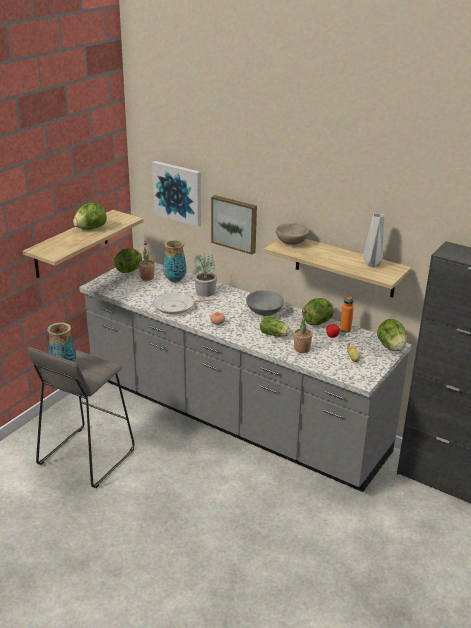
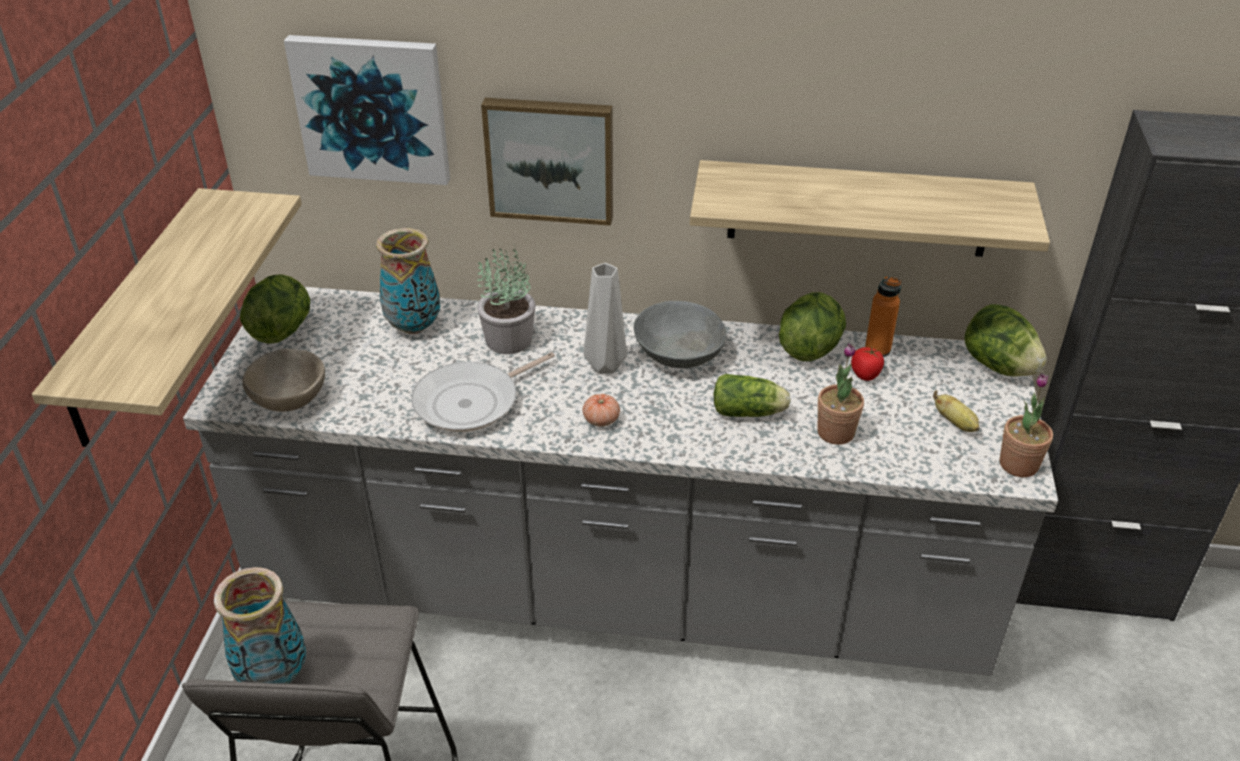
camera: 25 degrees left, 10 degrees up
lettuce [73,203,107,230] -> none
potted plant [139,240,155,281] -> potted plant moved to [1000,373,1053,477]
beige bowl [276,223,309,245] -> beige bowl moved to [243,348,325,412]
grey vase [363,213,384,267] -> grey vase moved to [584,263,627,373]

